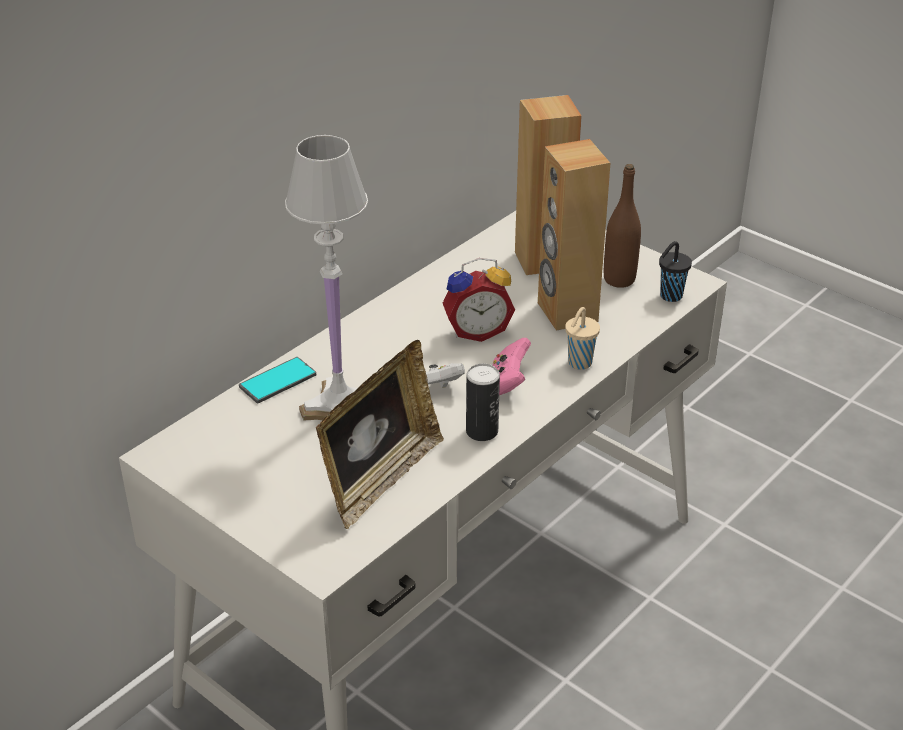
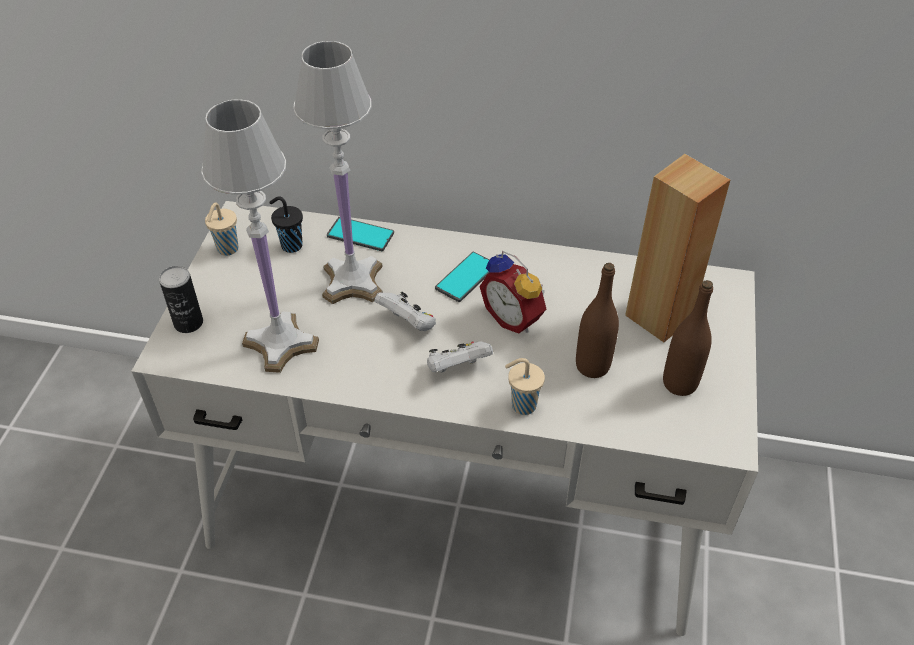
camera: 60 degrees right, 10 degrees up
picture frame [316,340,444,529] -> white table lamp [201,99,319,373]
can [466,364,500,441] -> can moved to [159,266,203,333]
pink game controller [493,338,531,395] -> white game controller [427,341,493,373]
brown speaker [538,139,610,331] -> brown bottle [576,263,619,378]
black cup [659,241,692,302] -> black cup moved to [269,196,303,253]
none -> beige cup [205,202,238,256]
none -> phone [435,252,490,302]

